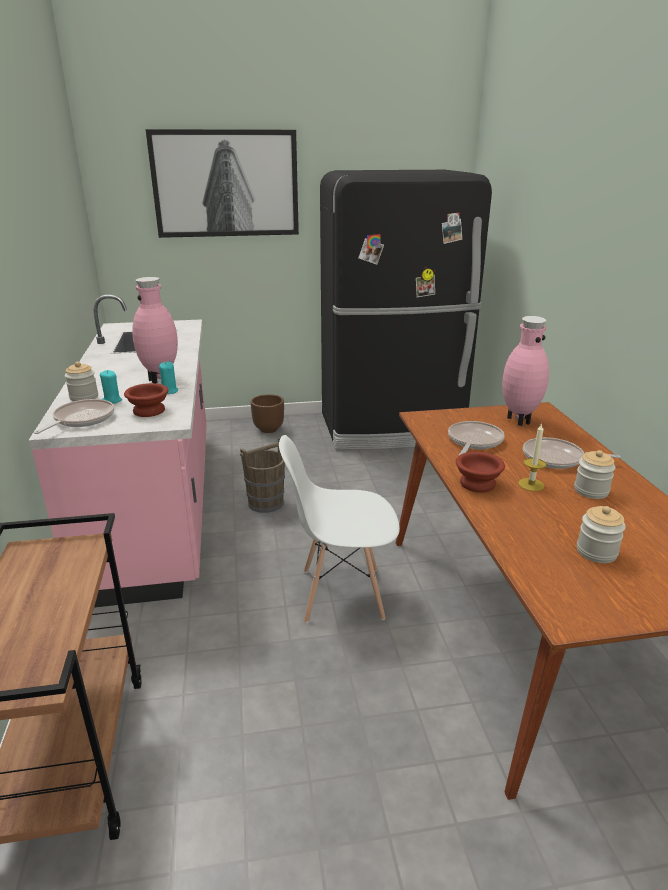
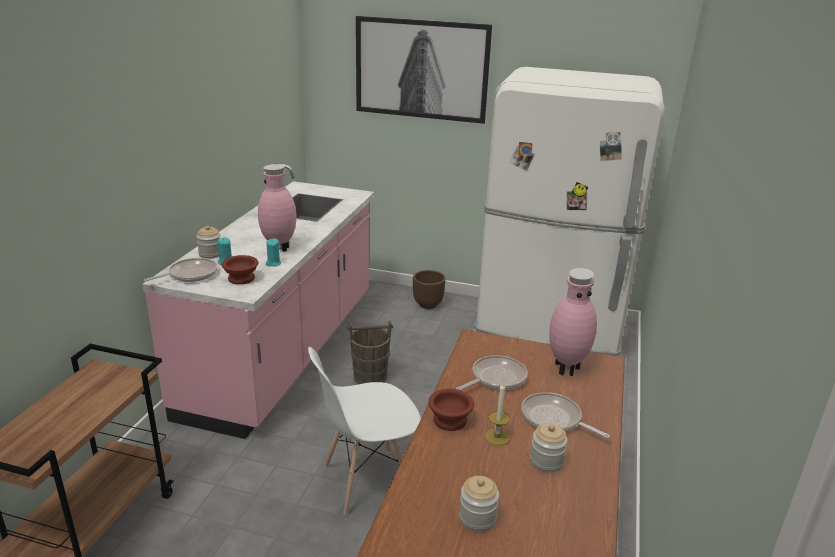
camera: 25 degrees right, 0 degrees up
white chair [279,435,400,623] -> white chair turned 45 degrees counterclockwise [308,347,421,516]
black fridge [320,170,492,450] -> white fridge [474,67,665,356]

